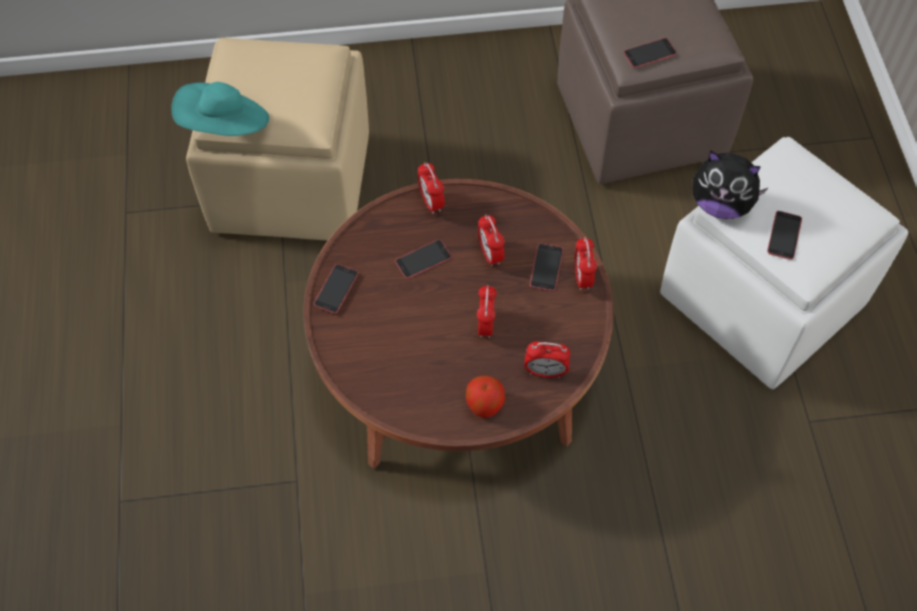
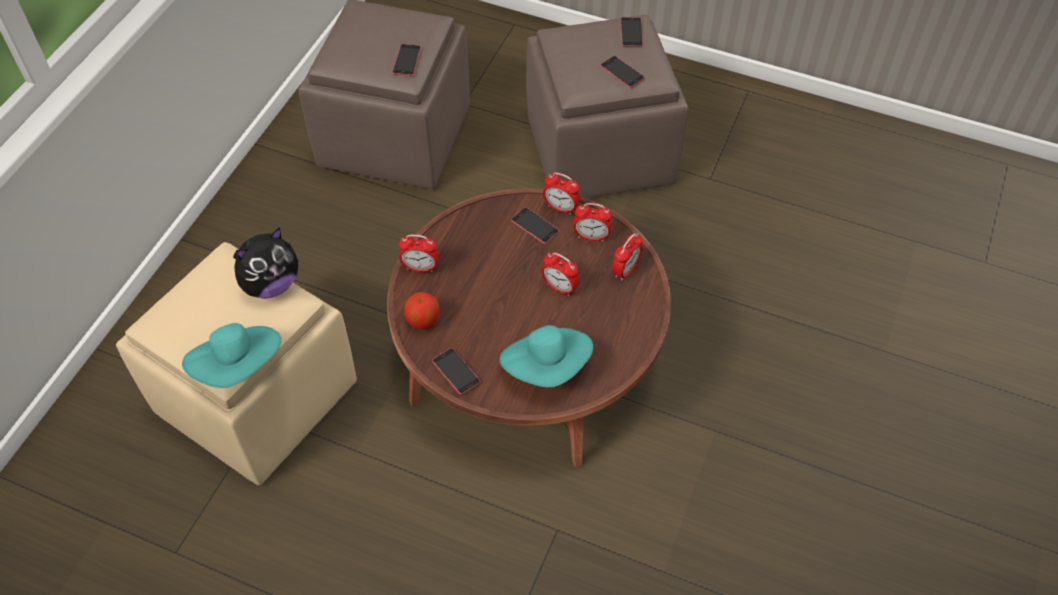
camera: 60 degrees left, 5 degrees down
phone [395,240,451,279] -> phone moved to [620,17,643,47]
apple [466,376,505,418] -> apple moved to [404,292,440,329]
alarm clock [478,215,505,267] -> alarm clock moved to [573,203,612,241]
white ottoman [660,137,908,389] -> brown ottoman [527,15,689,198]
plush toy [692,150,768,219] -> plush toy moved to [233,227,298,299]
none -> turquoise hat [500,325,593,388]

